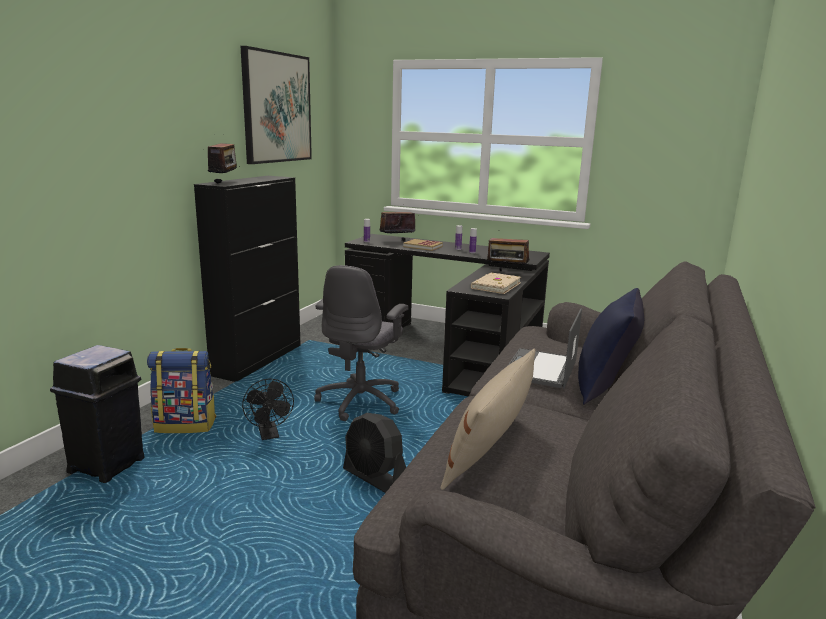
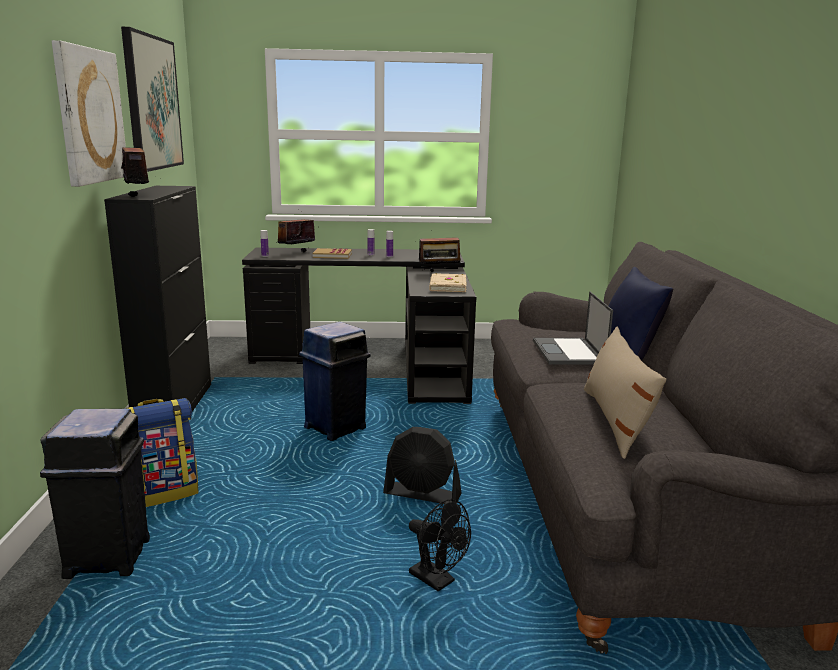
camera: 25 degrees left, 0 degrees up
black fan [242,379,294,440] -> black fan moved to [409,499,471,591]
grey office chair [314,265,409,421] -> blue trash can [299,322,371,441]
none -> picture [52,40,126,187]

